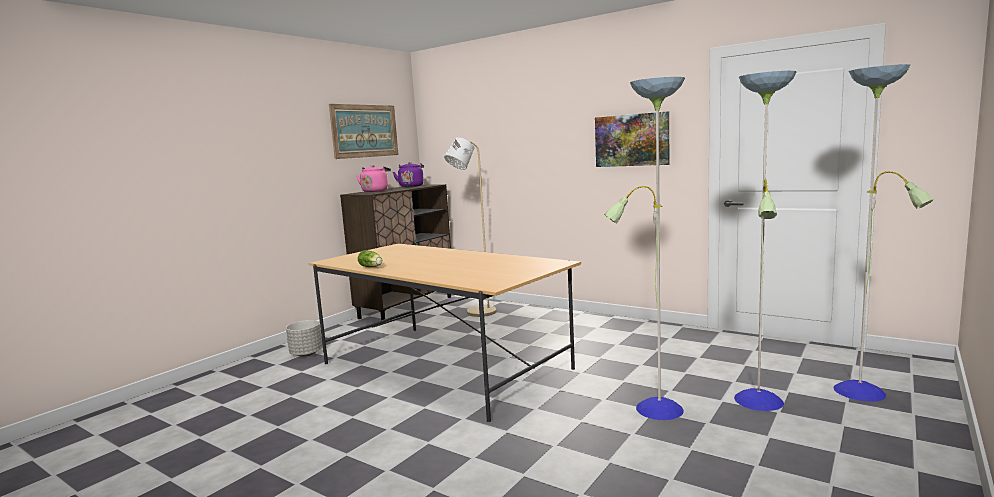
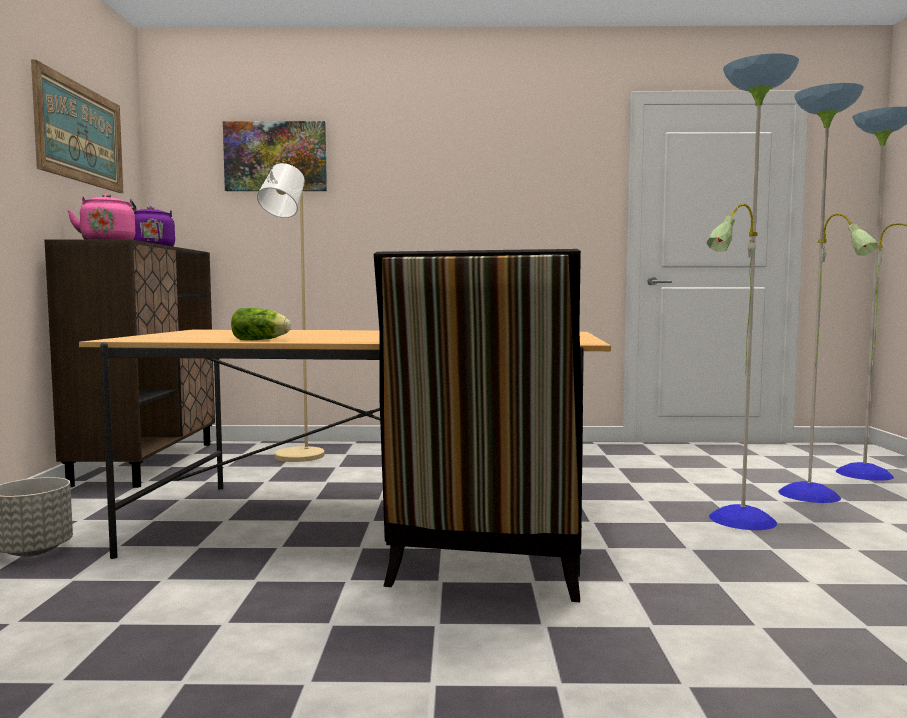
camera: 35 degrees left, 5 degrees down
picture [595,111,669,167] -> picture moved to [223,121,327,191]
none -> chair [374,249,583,602]

